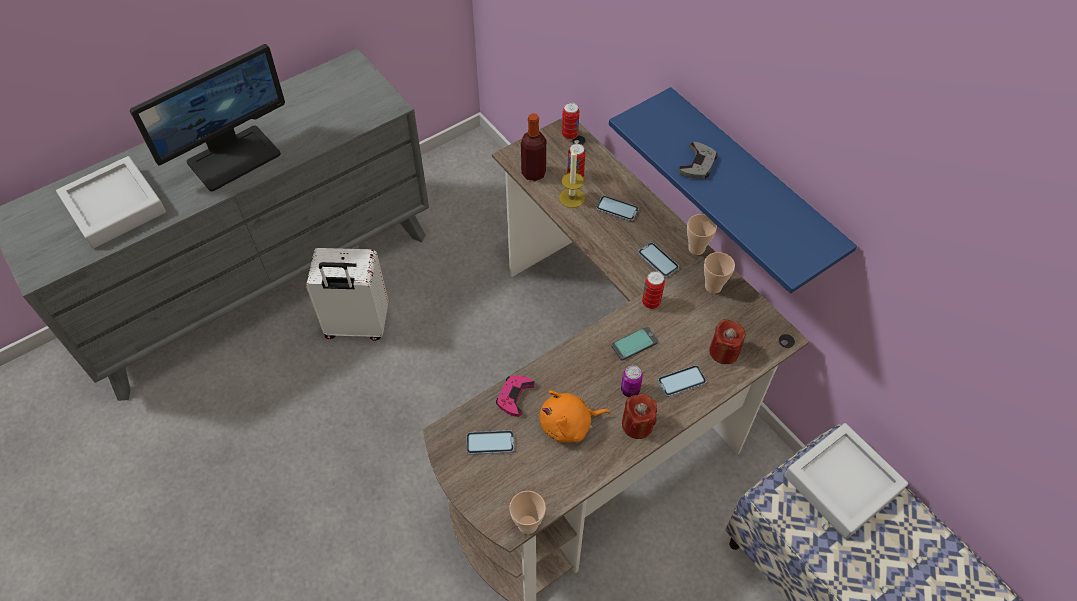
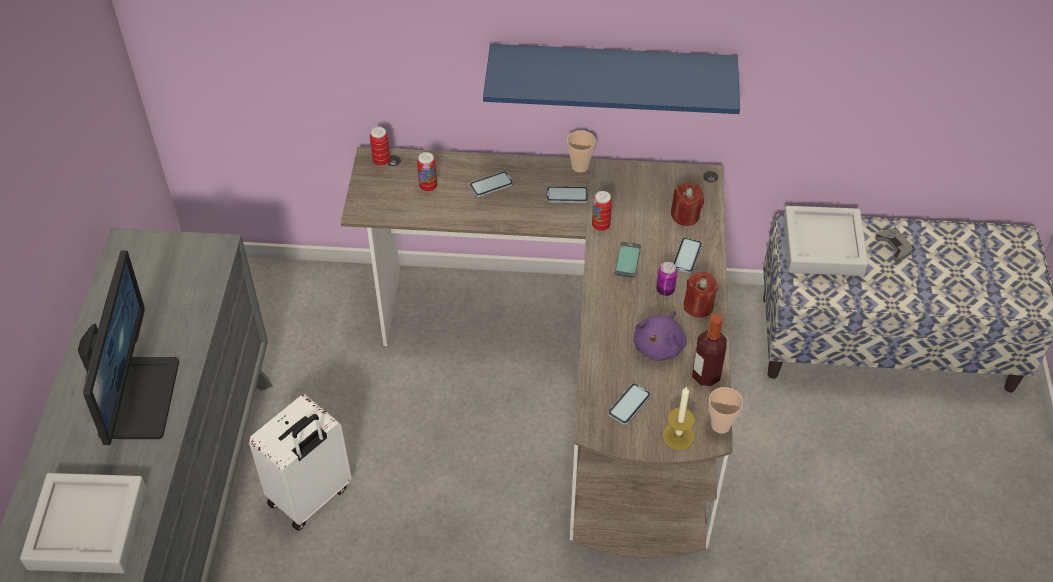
camera: 50 degrees left, 5 degrees down
pink game controller [496,375,535,417] -> none
bottle [521,113,546,181] -> bottle moved to [692,313,727,386]
orange plush toy [540,390,610,443] -> purple plush toy [633,311,687,361]
candle [559,148,585,208] -> candle moved to [662,386,695,450]
grey game controller [678,142,717,179] -> grey game controller moved to [875,229,914,261]
cup [704,252,735,294] -> none

